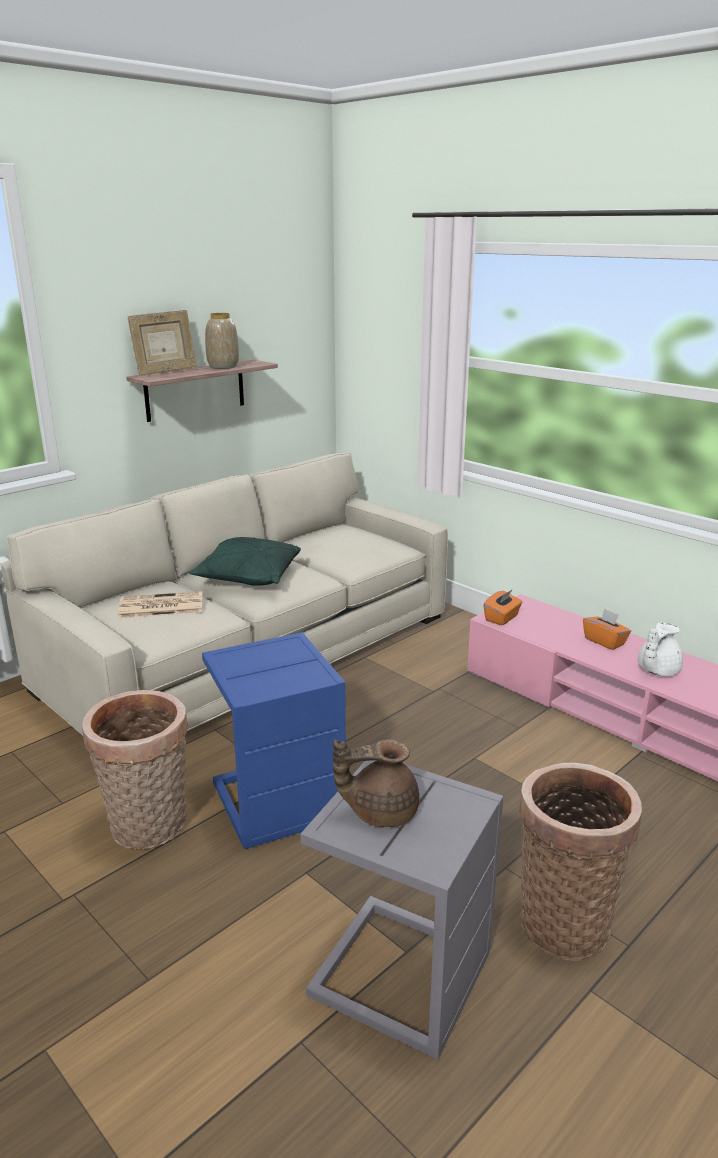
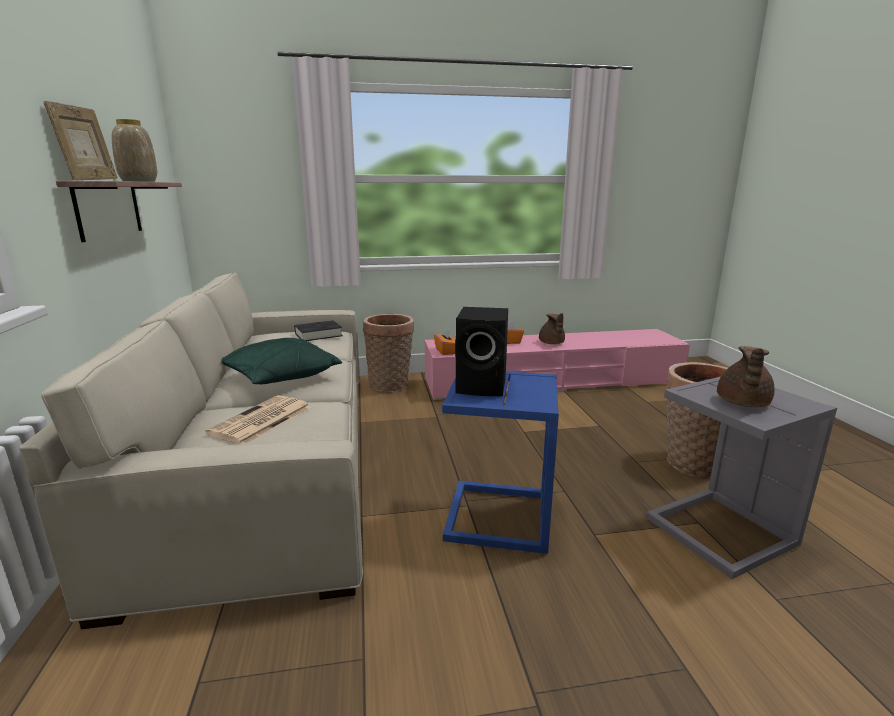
camera: 55 degrees left, 5 degrees down
basket [82,690,188,849] -> basket moved to [363,314,414,392]
white teapot [638,623,683,676] -> brown teapot [539,313,565,344]
none -> black book [294,320,343,341]
none -> black speaker [455,307,508,396]

